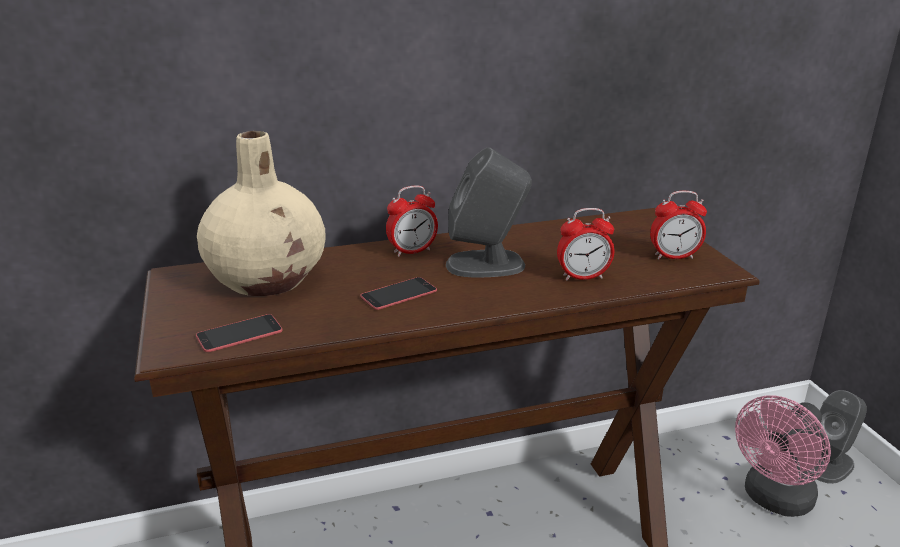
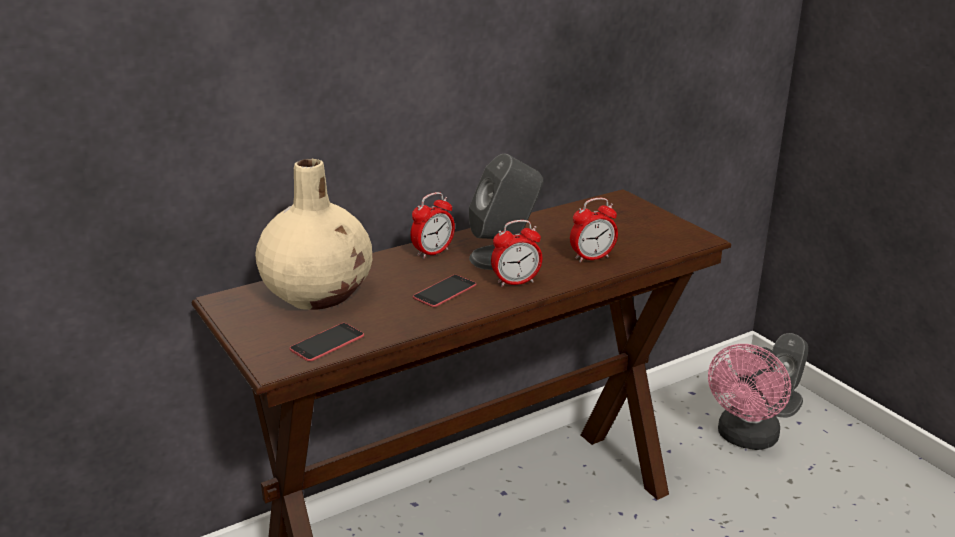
camera: 15 degrees left, 0 degrees up
alarm clock [650,191,707,259] -> alarm clock moved to [491,220,542,287]

